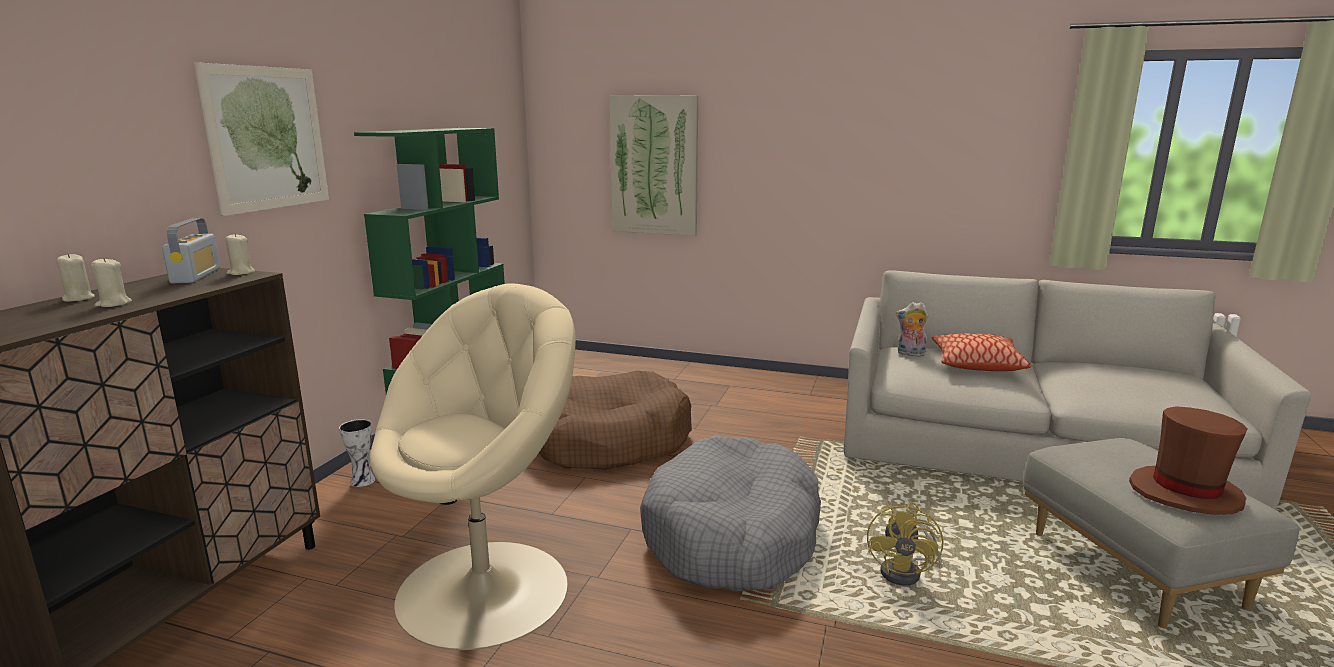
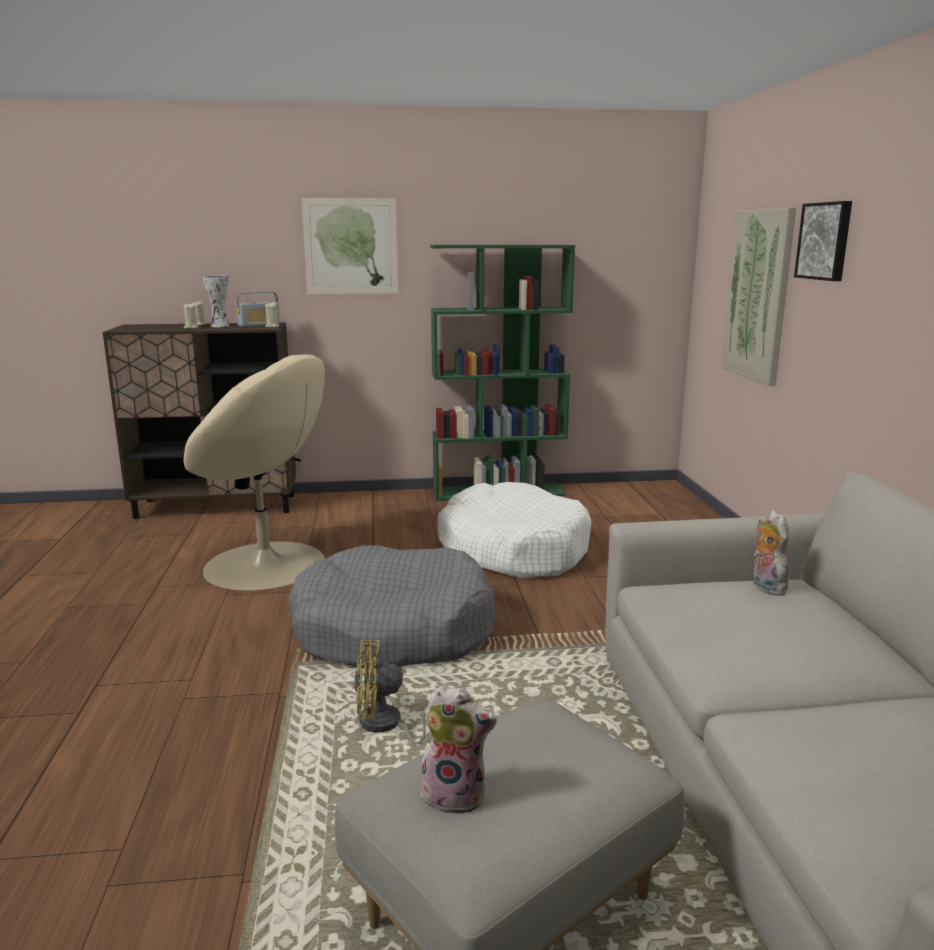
camera: 65 degrees right, 0 degrees up
vase [339,419,376,487] -> vase moved to [203,276,230,327]
brown dog bed [538,371,692,470] -> white dog bed [437,482,592,579]
pillow [932,333,1031,371] -> none
brown hat [1129,406,1248,515] -> plush toy [418,685,497,815]
none -> picture [794,201,852,281]

